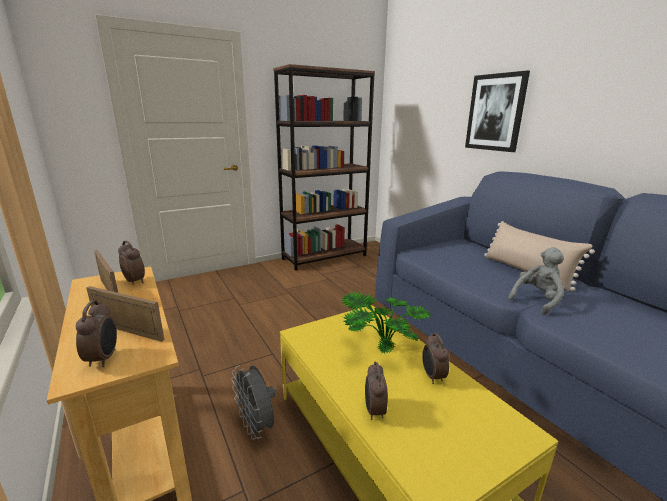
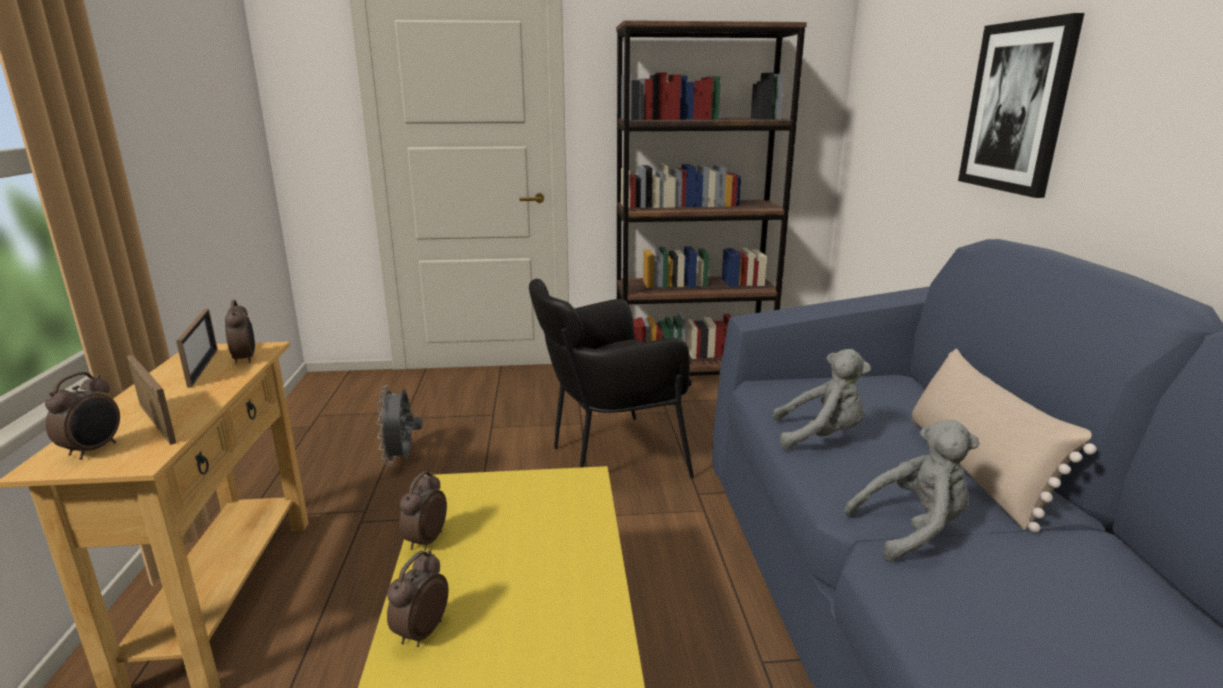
camera: 25 degrees right, 0 degrees up
grey fan [231,365,276,440] -> grey fan moved to [377,385,423,466]
potted plant [340,291,431,353] -> none
alarm clock [422,333,449,384] -> alarm clock moved to [400,471,447,550]
none -> black armchair [529,279,694,479]
none -> grey plush toy [773,349,871,450]

